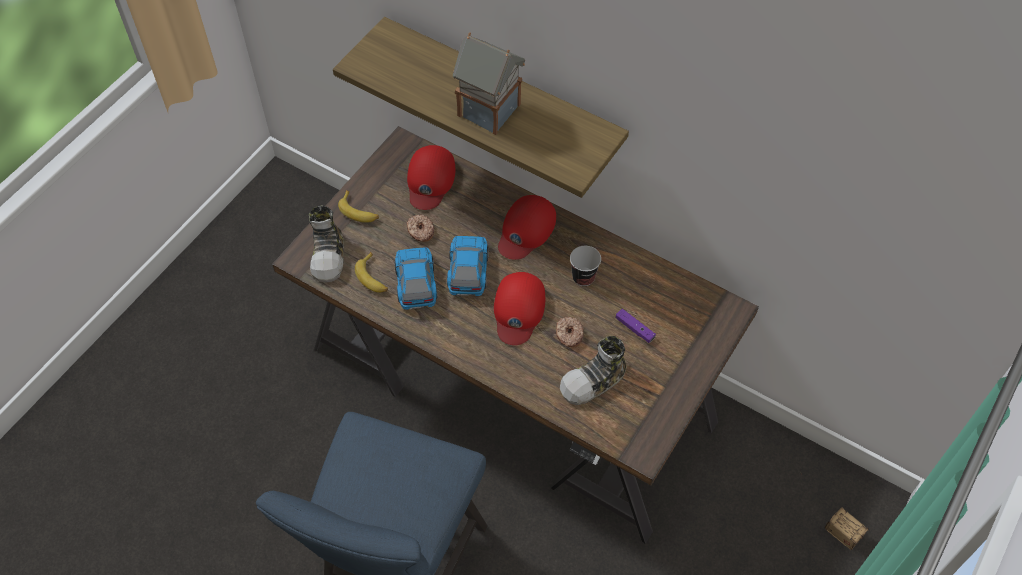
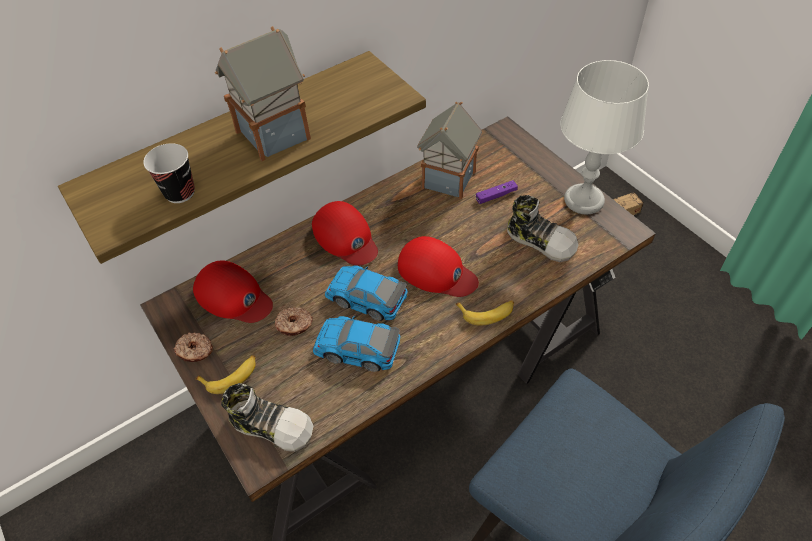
camera: 65 degrees left, 5 degrees down
banana [355,252,388,293] -> banana moved to [455,300,514,326]
donut [556,317,584,348] -> donut moved to [173,333,213,362]
shoe [560,336,627,405] -> shoe turned 45 degrees counterclockwise [507,195,578,262]
cup [570,246,601,286] -> cup moved to [143,143,195,203]
none -> toy house [417,102,482,199]
none -> white table lamp [560,60,649,214]

